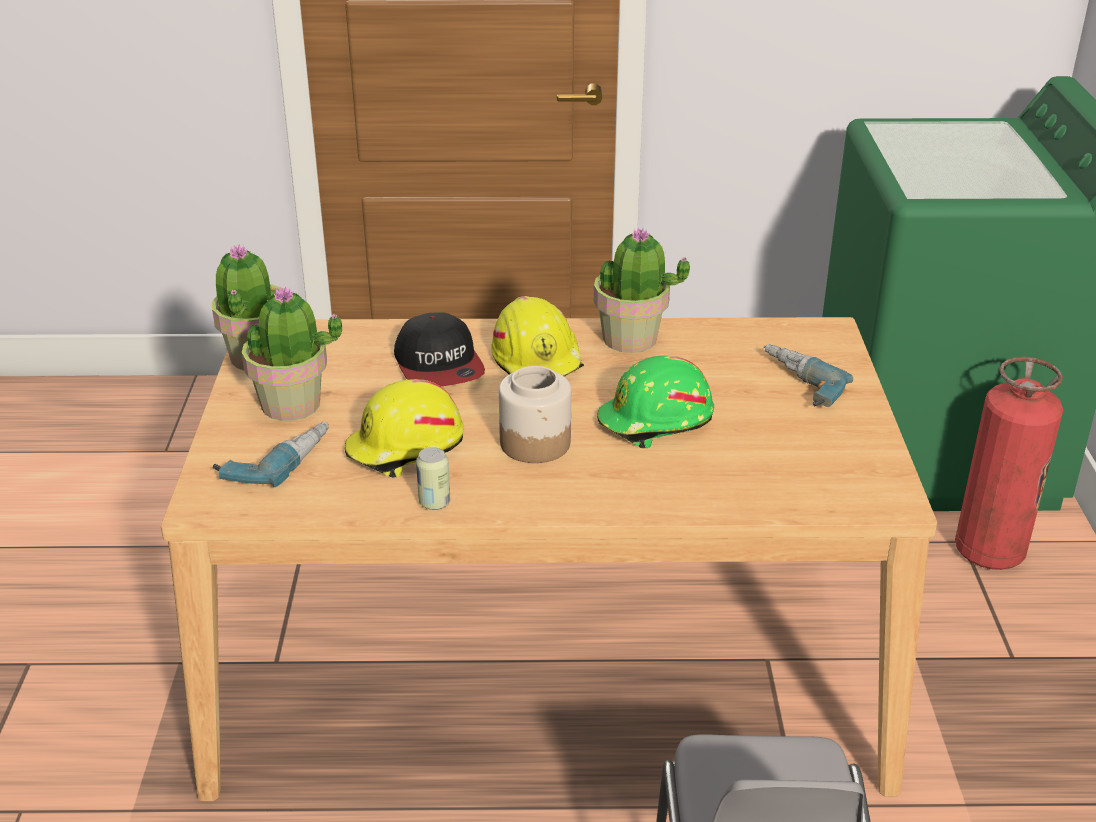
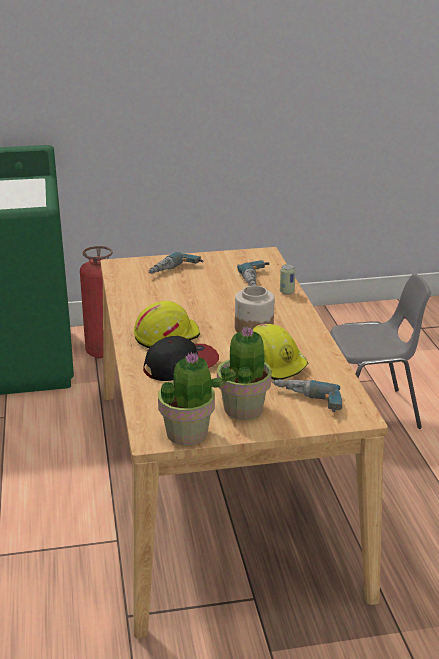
camera: 100 degrees left, 5 degrees down
can [416,447,450,510] -> can moved to [280,264,295,295]
potted plant [594,228,690,353] -> none
green hard hat [597,356,714,449] -> none
none -> power drill [237,260,269,286]

